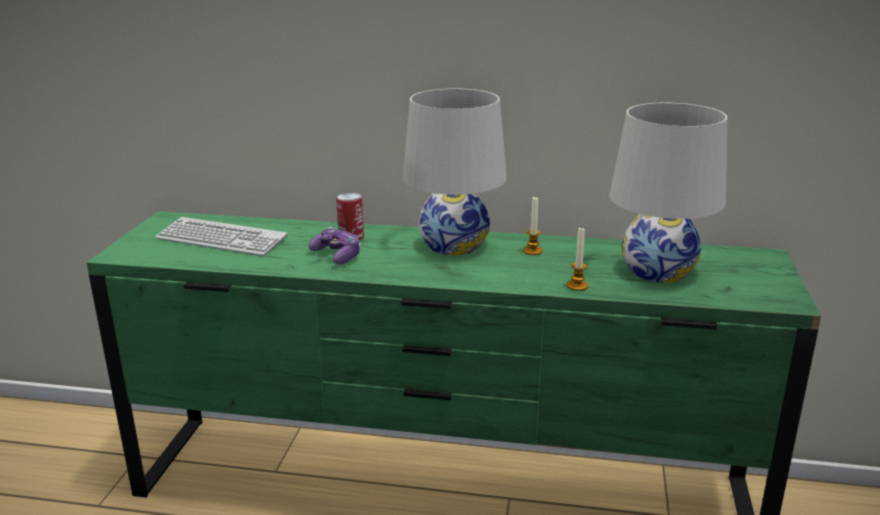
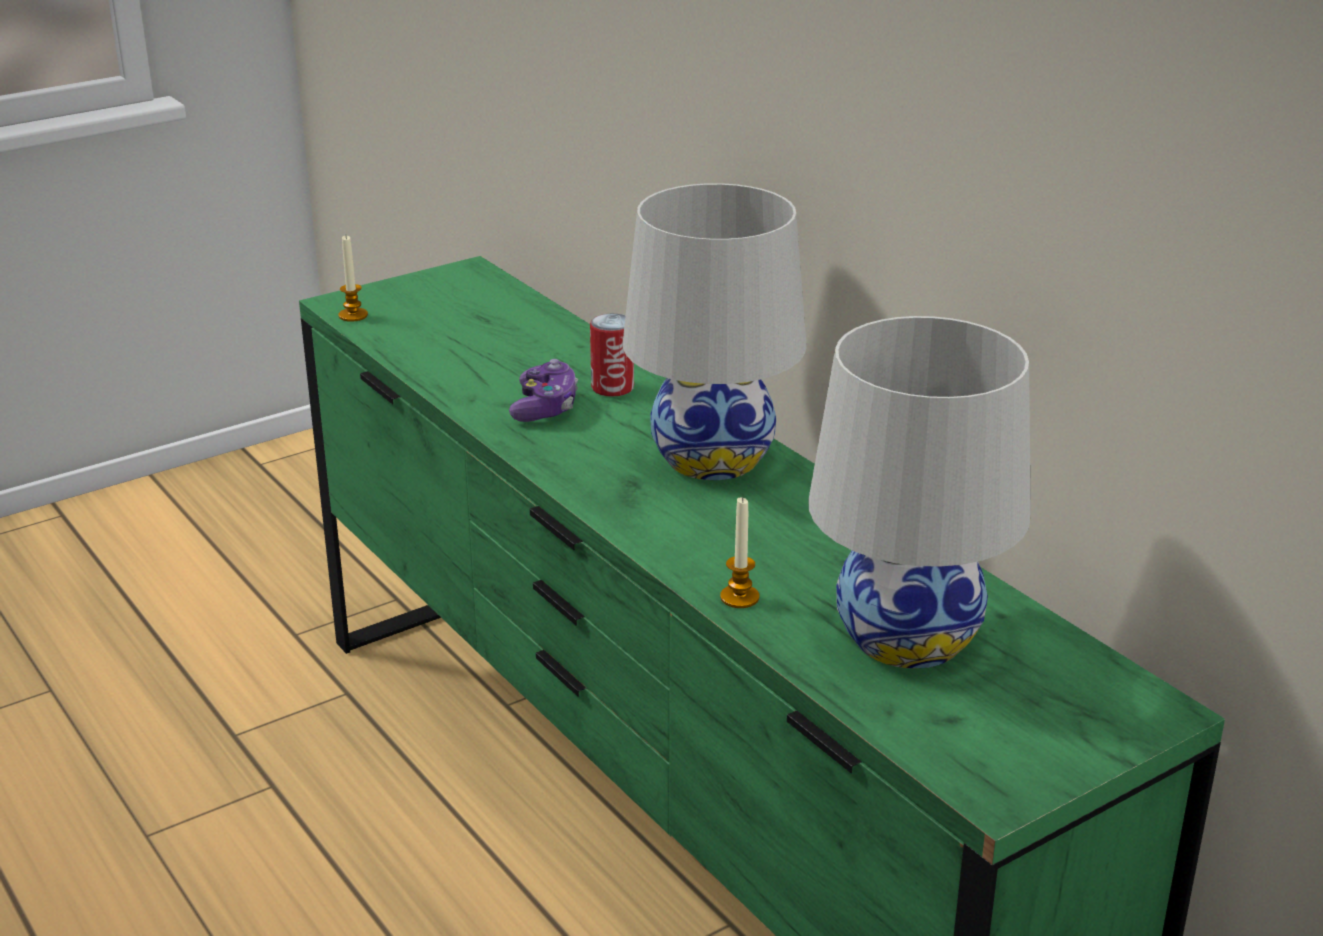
camera: 45 degrees right, 5 degrees up
keyboard [155,217,288,256] -> none
candle [523,196,543,255] -> candle moved to [338,236,368,322]

